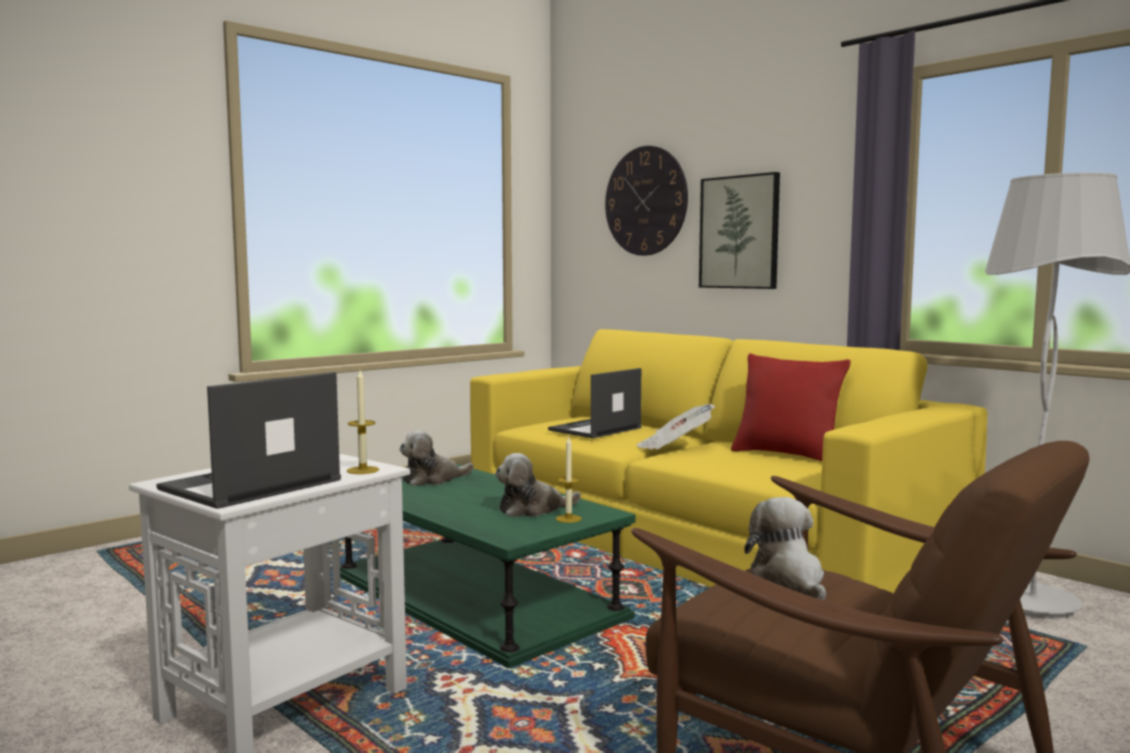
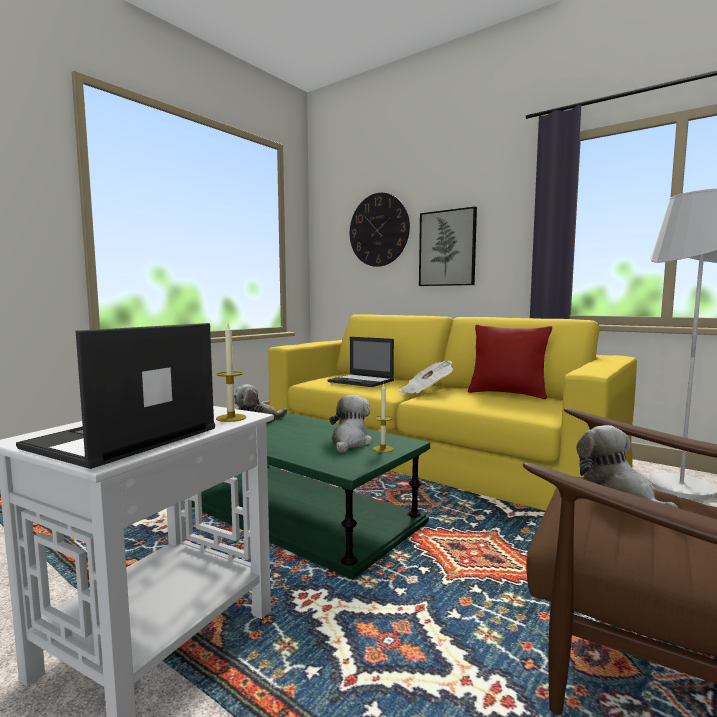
camera: 10 degrees left, 0 degrees up
plush toy [495,453,581,517] -> plush toy turned 135 degrees clockwise [329,395,373,453]
laptop [548,368,642,438] -> laptop turned 90 degrees counterclockwise [327,337,394,387]

